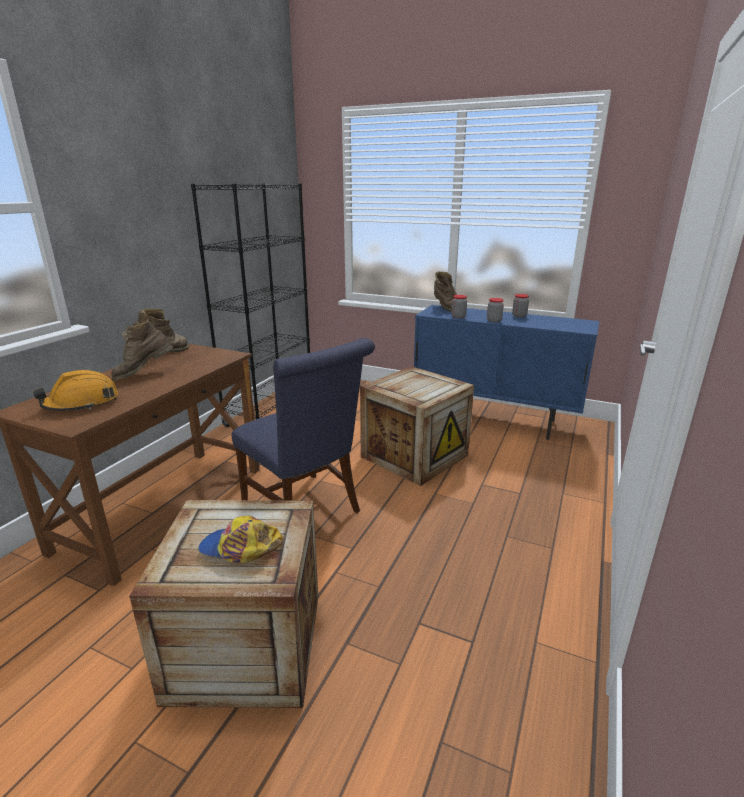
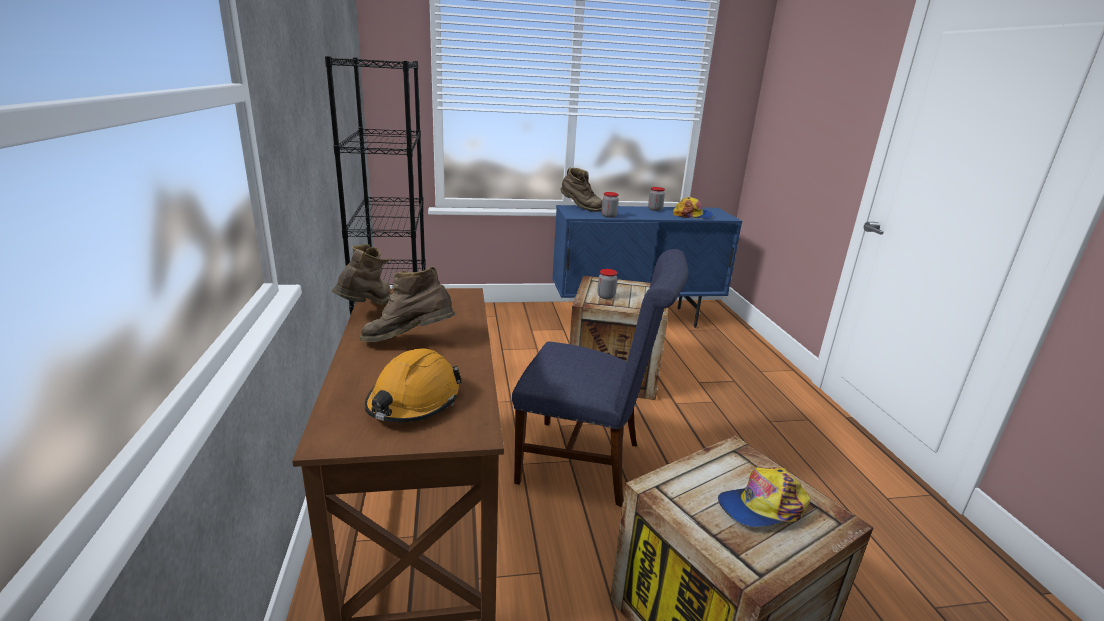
camera: 35 degrees left, 0 degrees up
brown boot [111,319,173,381] -> brown boot turned 75 degrees clockwise [360,266,455,342]
jar [487,298,504,323] -> jar moved to [597,269,617,299]
none -> cap [673,197,713,219]

